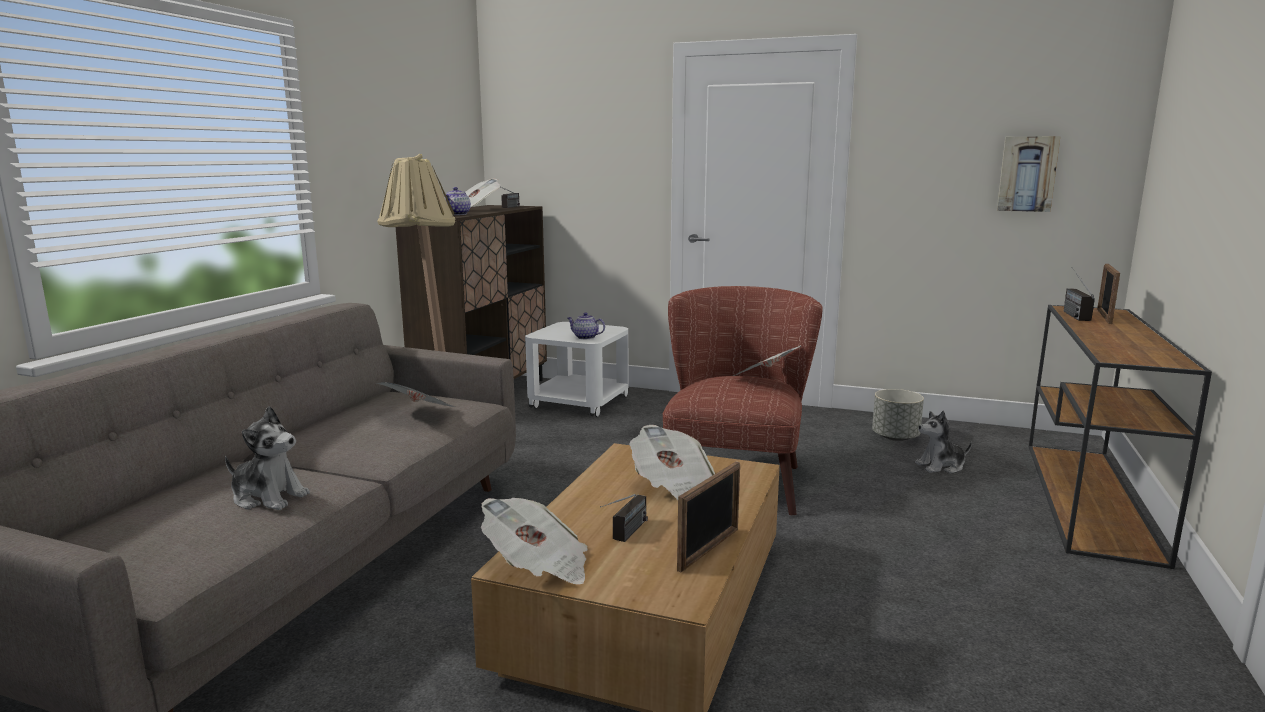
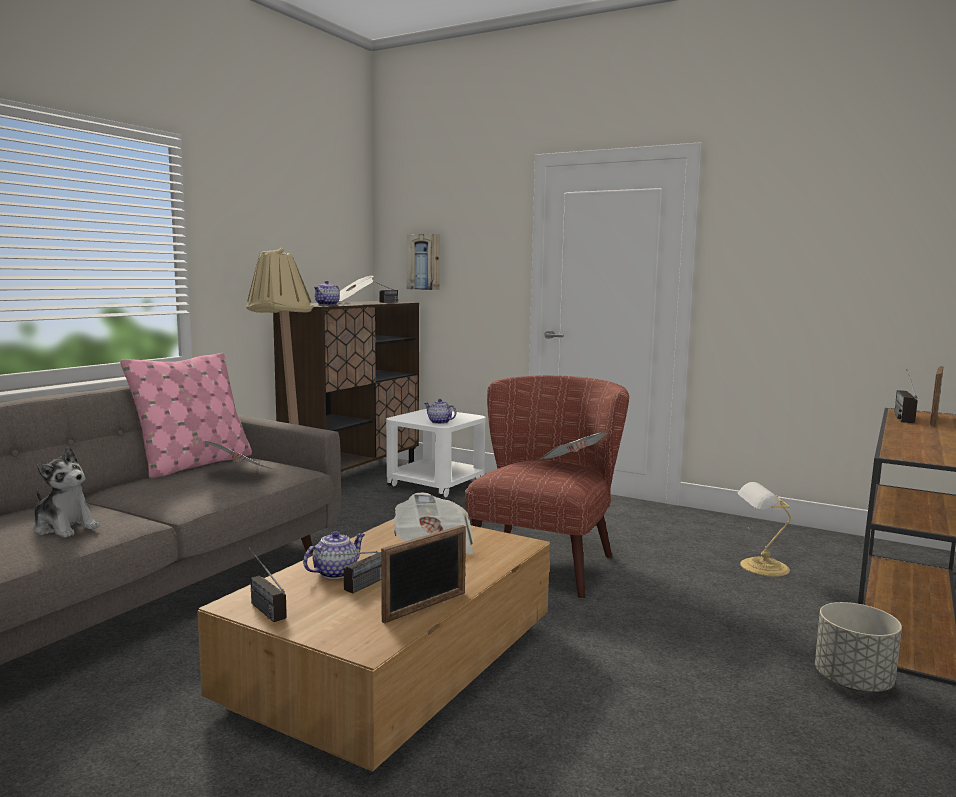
camera: 10 degrees right, 5 degrees down
newspaper [481,498,588,585] -> radio [248,547,287,622]
grey planter [872,389,924,441] -> grey planter moved to [815,602,902,692]
plush toy [915,411,972,474] -> table lamp [738,482,791,577]
picture [997,136,1060,212] -> picture moved to [407,234,440,290]
none -> pink pillow [120,353,252,478]
none -> teapot [303,531,365,579]

